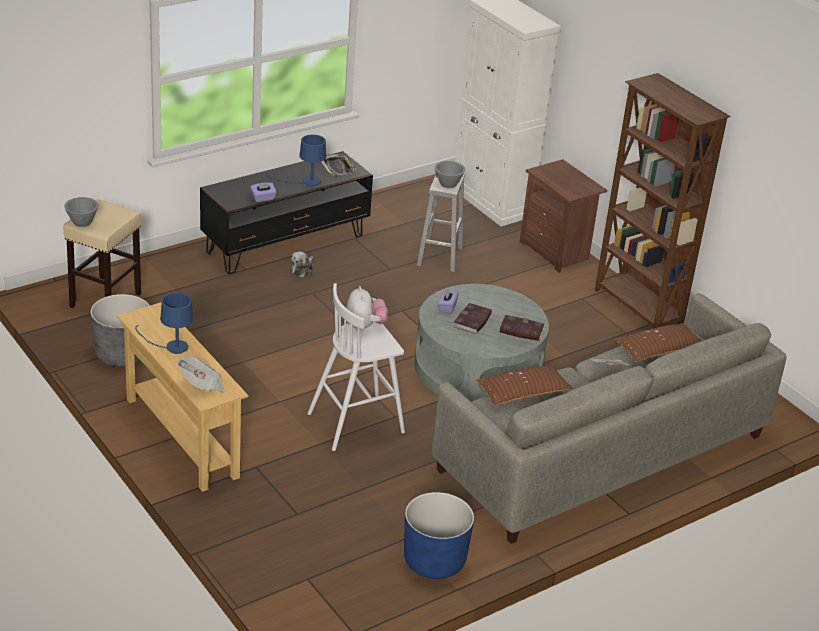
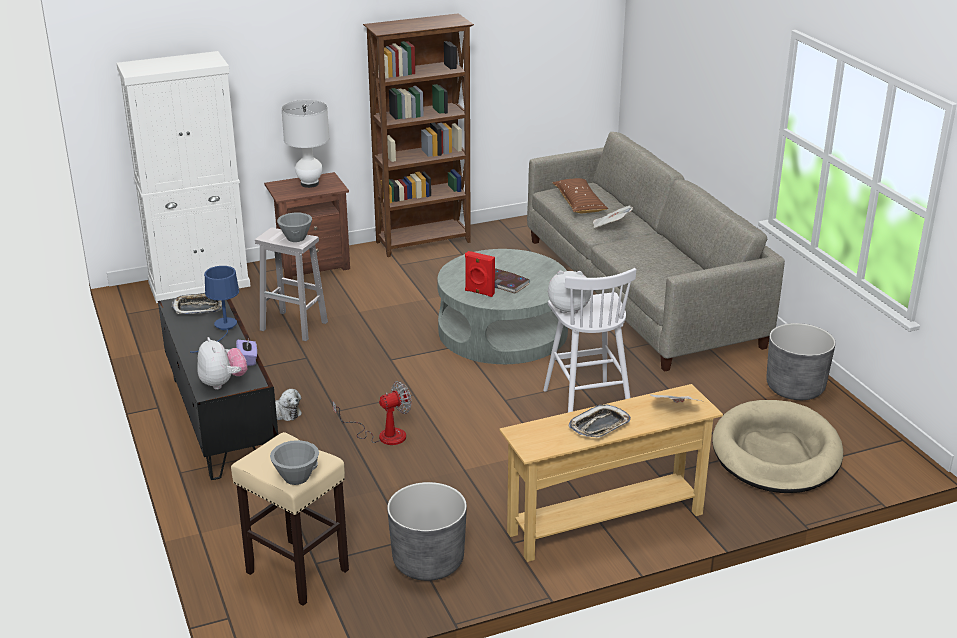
camera: 75 degrees left, 5 degrees down
blue table lamp [135,292,193,354] -> tray [569,405,631,438]
blue planter [404,492,474,579] -> grey planter [766,323,836,400]
purple tissue box [438,289,459,314] -> red speaker [465,251,495,297]
brown pillow [476,364,573,405] -> none
book [499,315,545,341] -> none
none -> plush toy [197,337,248,389]
none -> white table lamp [281,100,329,188]
none -> fan [333,381,412,445]
none -> beige dog bed [712,400,843,493]

